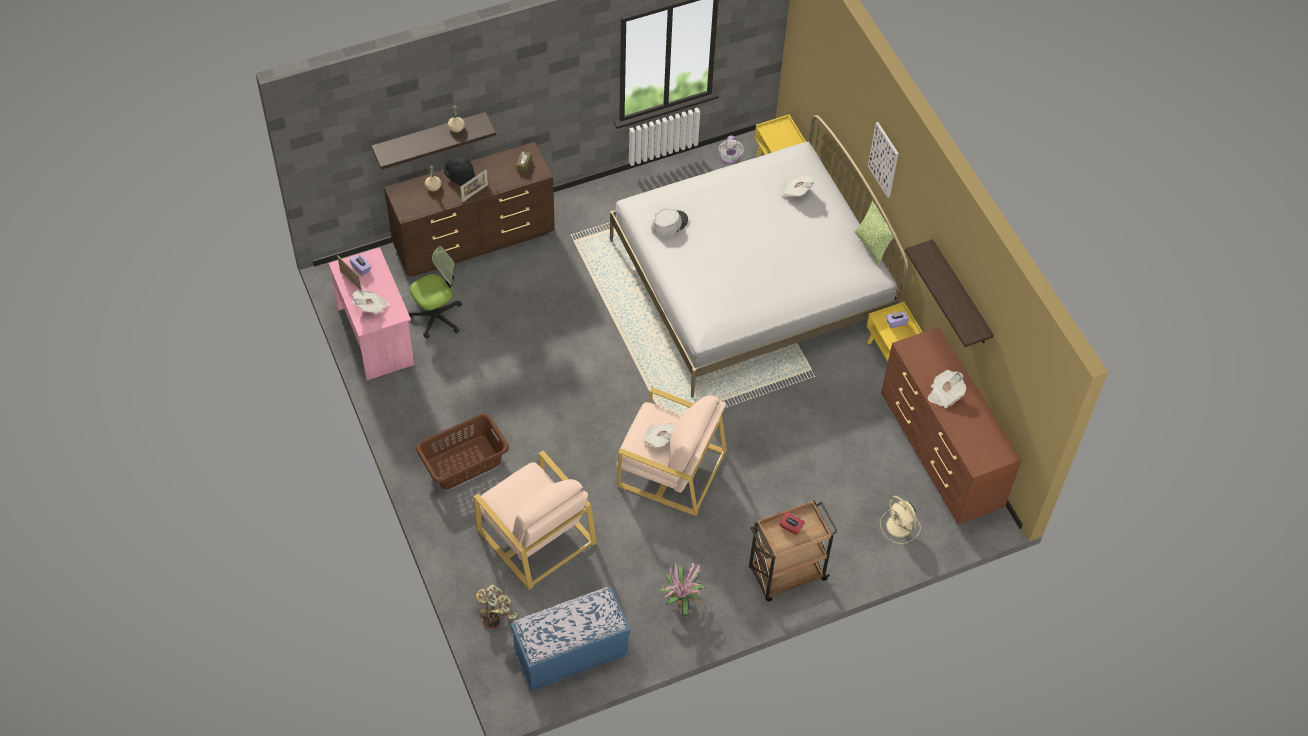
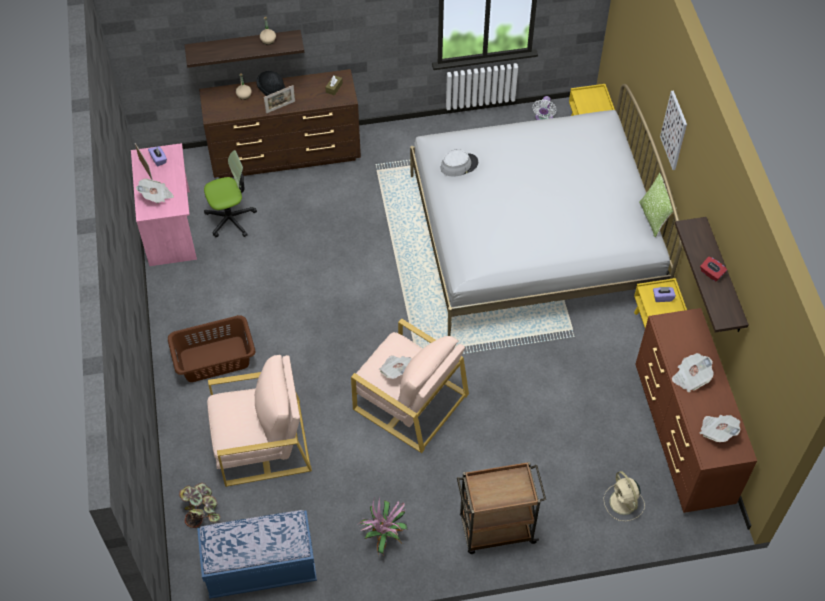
camera: 15 degrees right, 0 degrees up
beige armchair [474,451,597,590] -> beige armchair turned 75 degrees counterclockwise [207,355,312,487]
red tissue box [779,512,805,535] -> red tissue box moved to [700,256,727,282]
newspaper [781,175,814,196] -> newspaper moved to [699,415,740,442]

